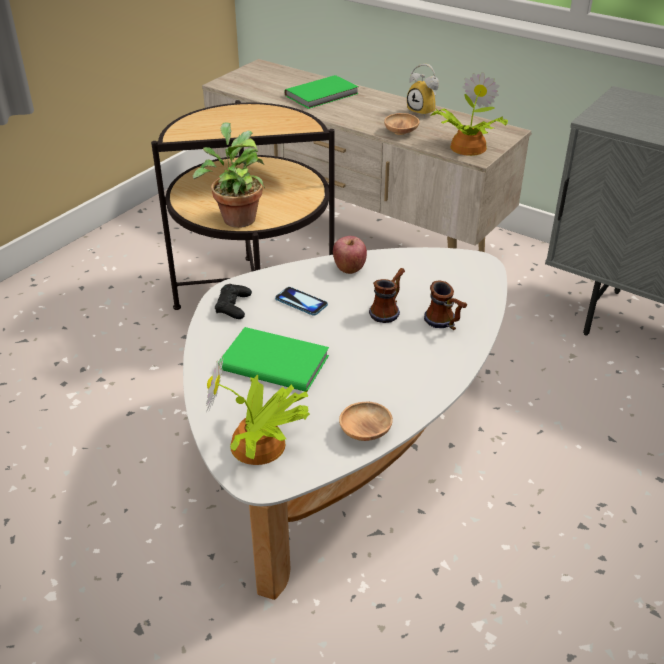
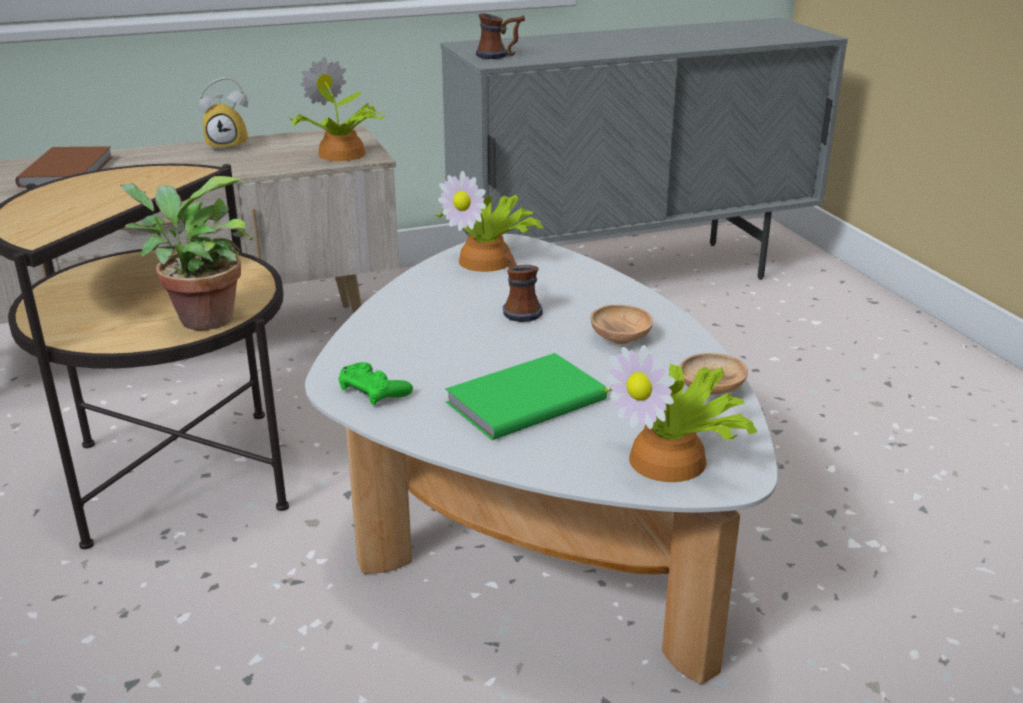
camera: 55 degrees left, 10 degrees down
black game controller [215,284,252,319] -> green game controller [338,362,413,405]
phone [275,287,328,316] -> none
green book [285,75,359,109] -> brown book [15,146,113,188]
apple [333,236,367,274] -> none
brown bowl [384,113,420,135] -> brown bowl moved to [591,305,653,344]
mug [424,281,467,330] -> mug moved to [476,13,525,59]
none -> potted plant [435,171,544,272]

